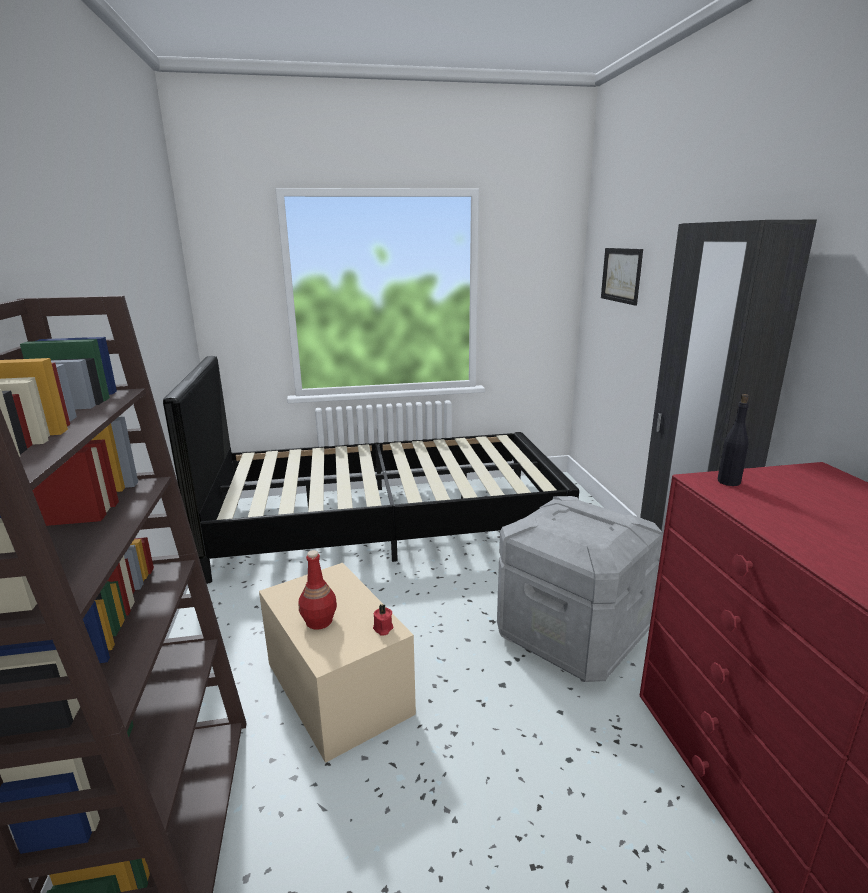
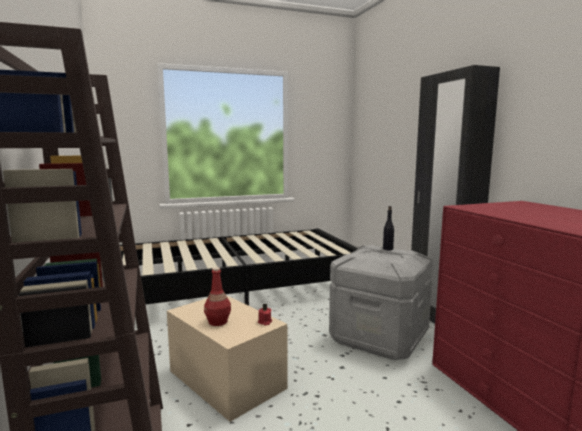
camera: 10 degrees left, 10 degrees down
picture [601,248,643,306] -> none
black bottle [718,394,749,486] -> black bottle moved to [383,206,394,250]

